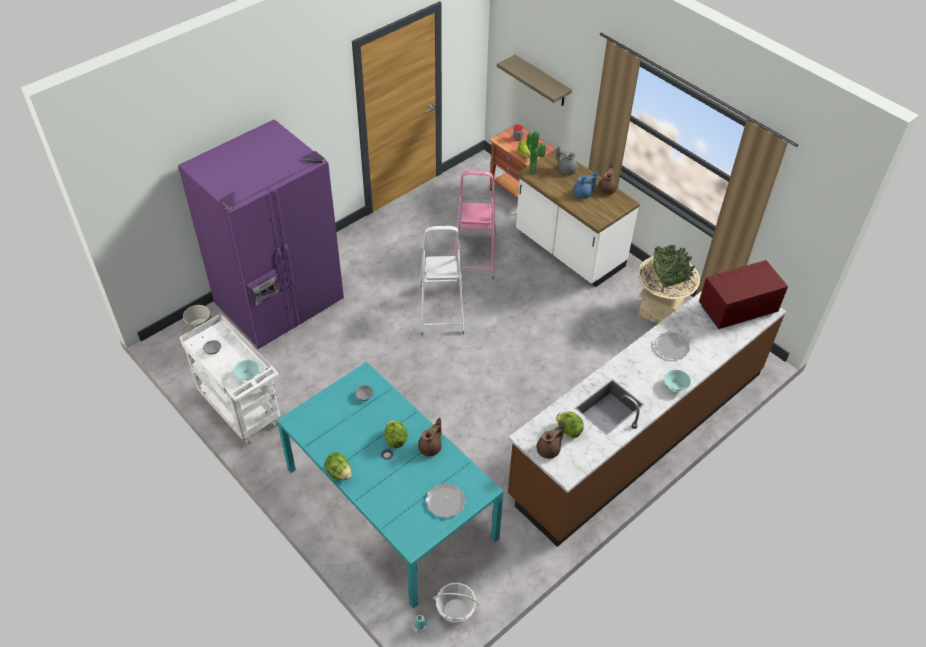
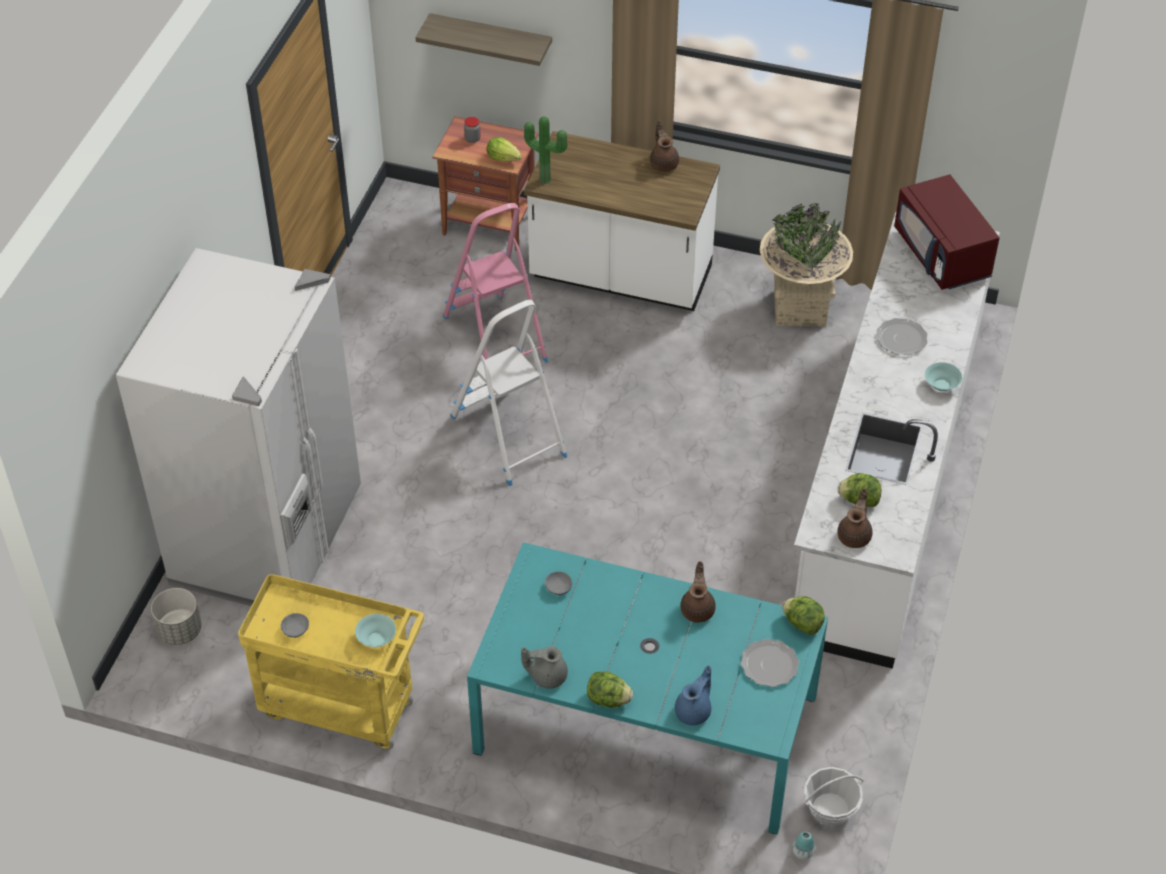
camera: 30 degrees left, 0 degrees up
purple fridge [178,119,344,349] -> white fridge [116,248,361,606]
white cart [180,315,280,444] -> yellow cart [238,574,424,750]
lettuce [385,420,407,448] -> lettuce moved to [782,596,825,635]
brown counter [508,291,786,547] -> white counter [794,212,1000,669]
grey teapot [556,146,578,175] -> grey teapot moved to [521,646,568,689]
blue teapot [573,171,598,199] -> blue teapot moved to [675,665,711,726]
red microwave [699,260,788,329] -> red microwave turned 60 degrees counterclockwise [894,175,999,290]

